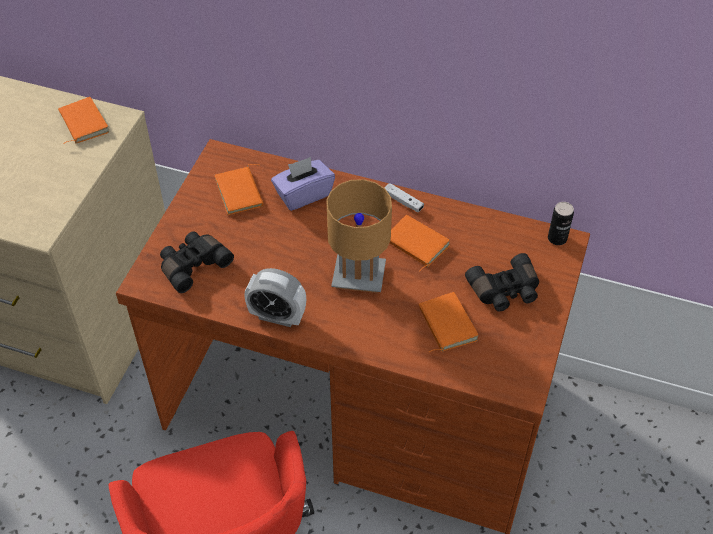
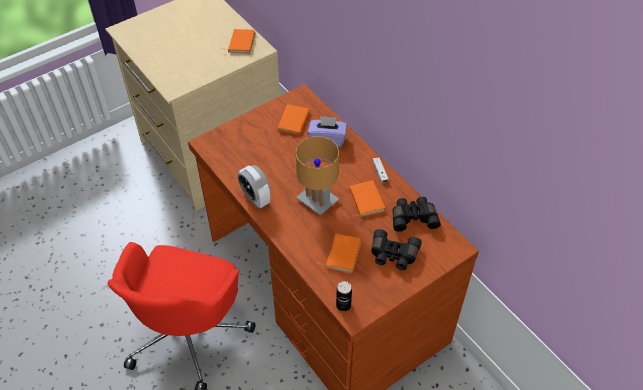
camera: 35 degrees right, 0 degrees up
black binoculars [160,231,234,293] -> black binoculars moved to [392,197,441,232]
can [548,202,574,245] -> can moved to [336,281,352,311]

